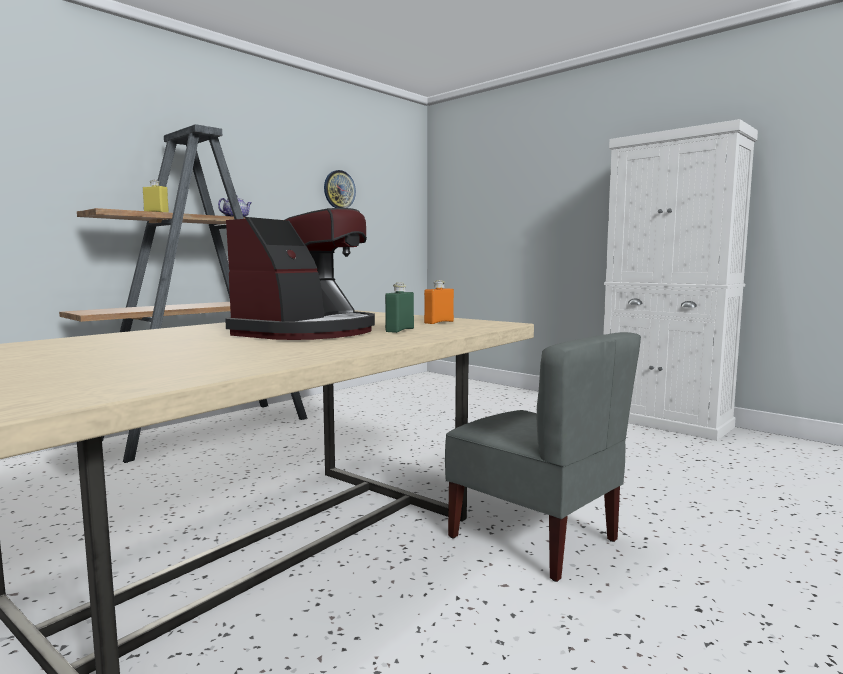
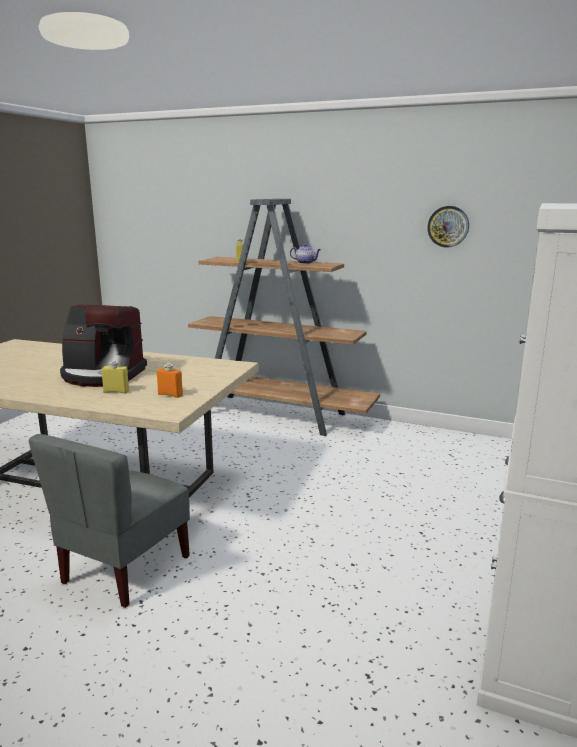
camera: 70 degrees right, 10 degrees up
green bottle [385,282,414,333] -> yellow bottle [101,360,129,394]

